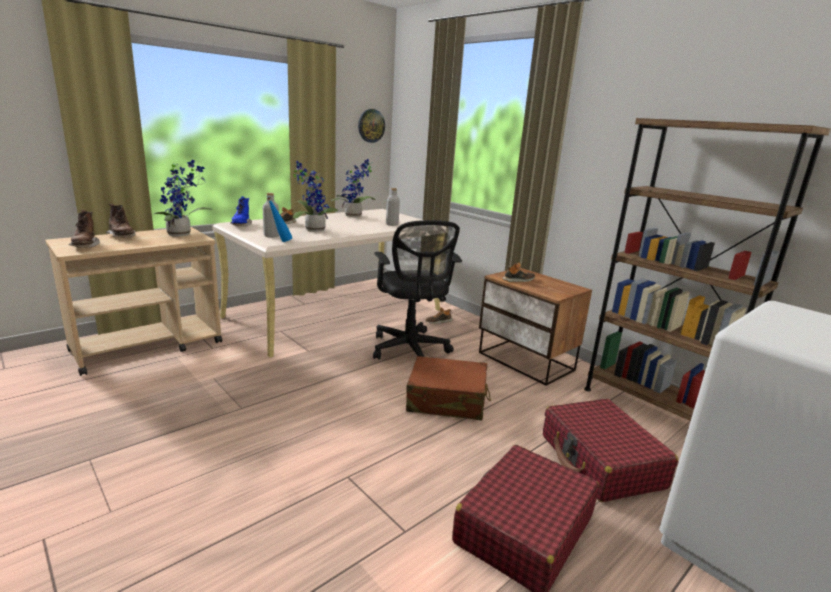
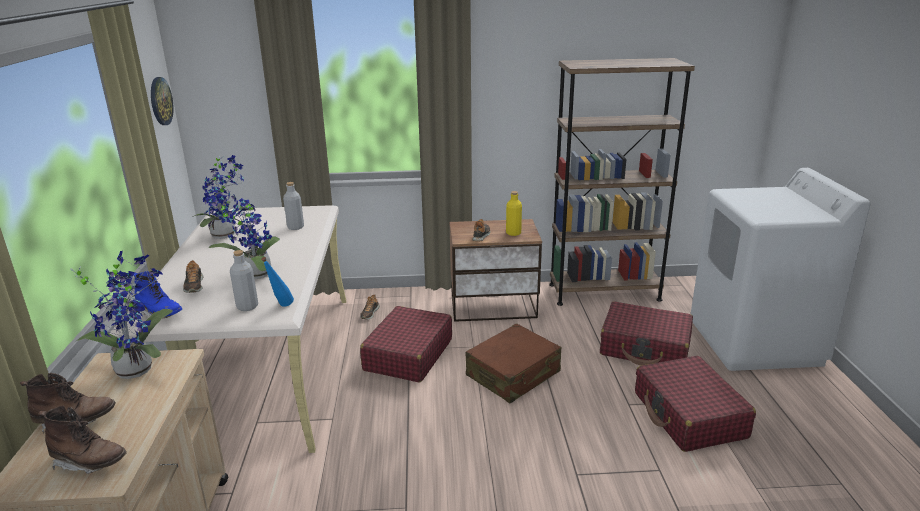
camera: 50 degrees left, 5 degrees up
black office chair [373,220,462,360] -> red suitcase [360,306,452,382]
none -> yellow bottle [506,191,522,236]

